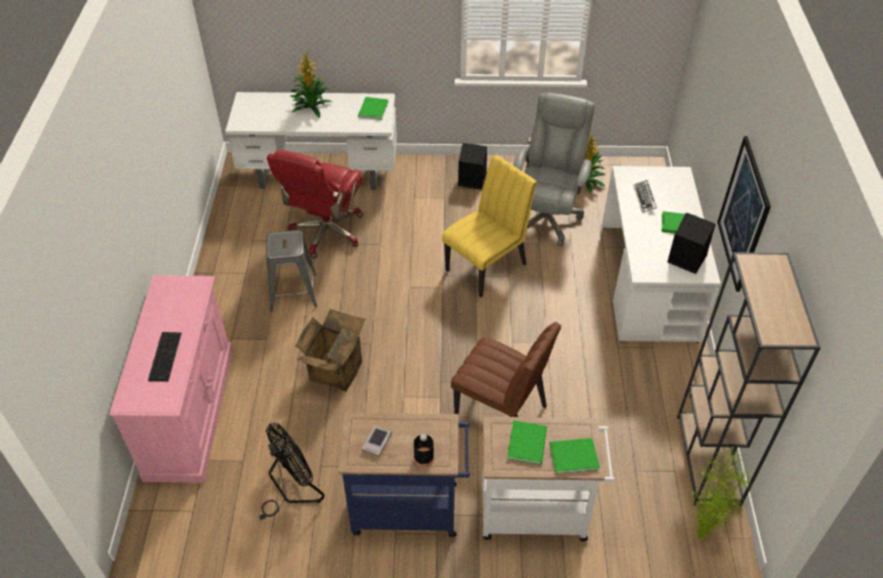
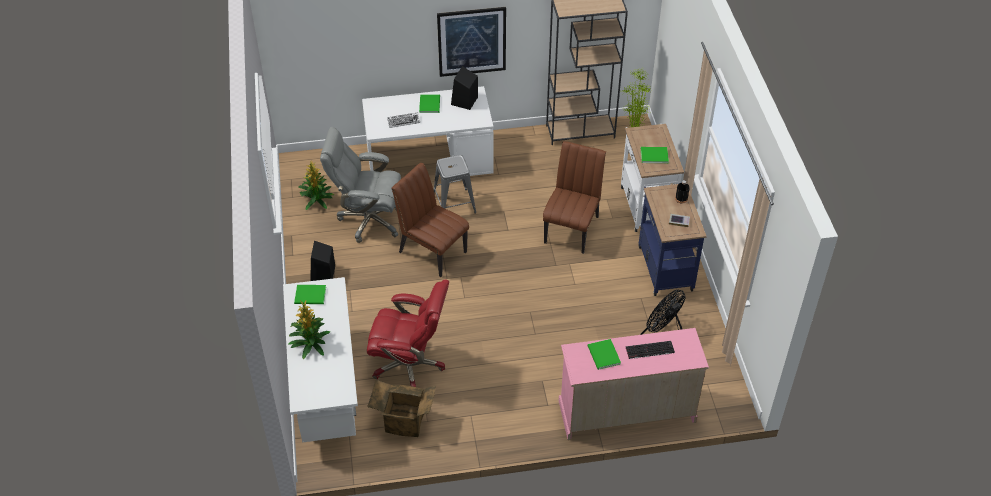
camera: 100 degrees left, 0 degrees up
grey stool [266,230,317,312] -> grey stool moved to [433,155,476,214]
cardboard box [295,309,366,391] -> cardboard box moved to [367,380,436,437]
yellow chair [442,155,537,298] -> brown chair [391,163,469,277]
green book [549,438,600,474] -> green book moved to [588,339,621,370]

